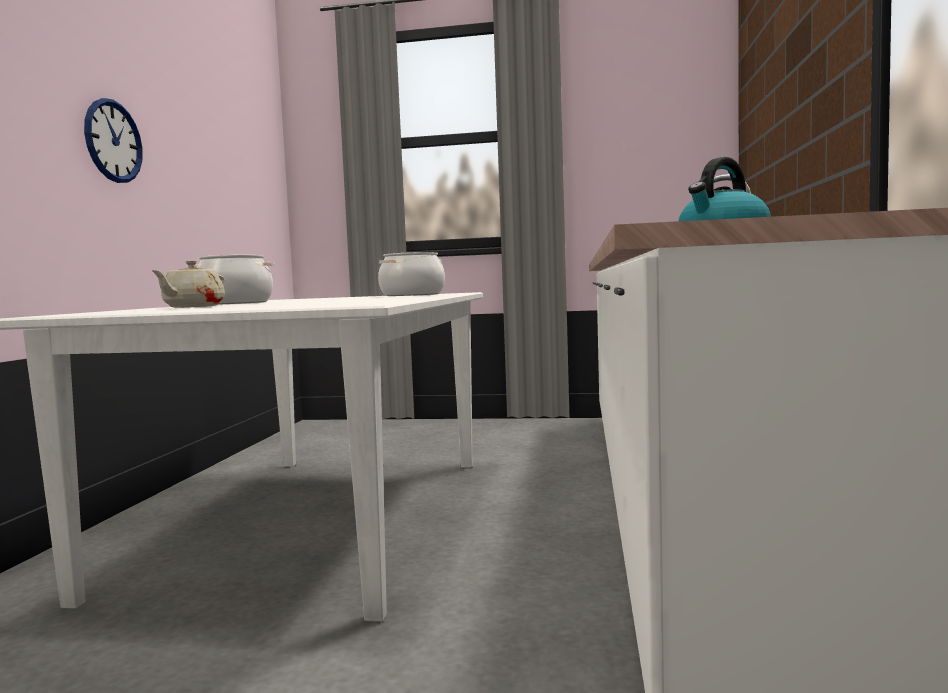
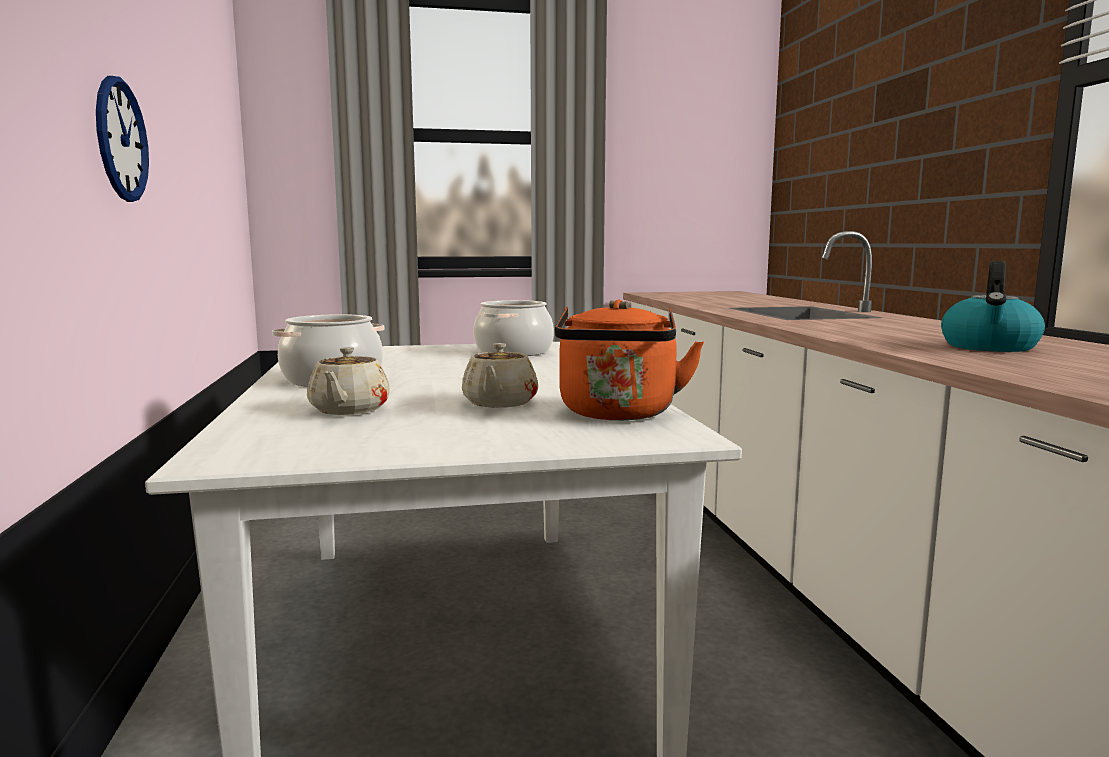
camera: 20 degrees left, 5 degrees up
none -> beige teapot [462,343,538,408]
none -> orange kettle [555,300,704,420]

